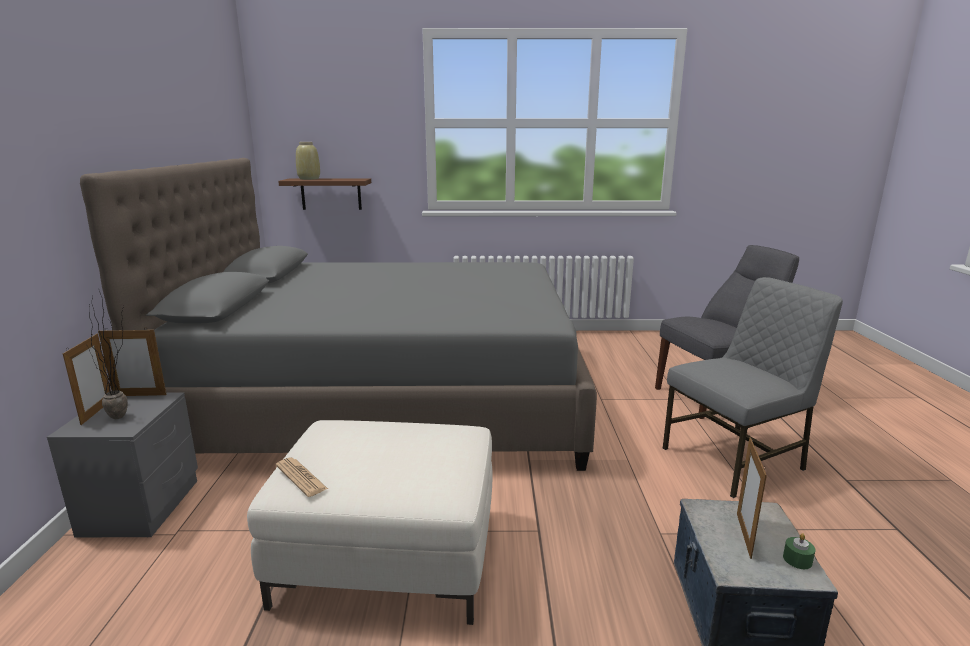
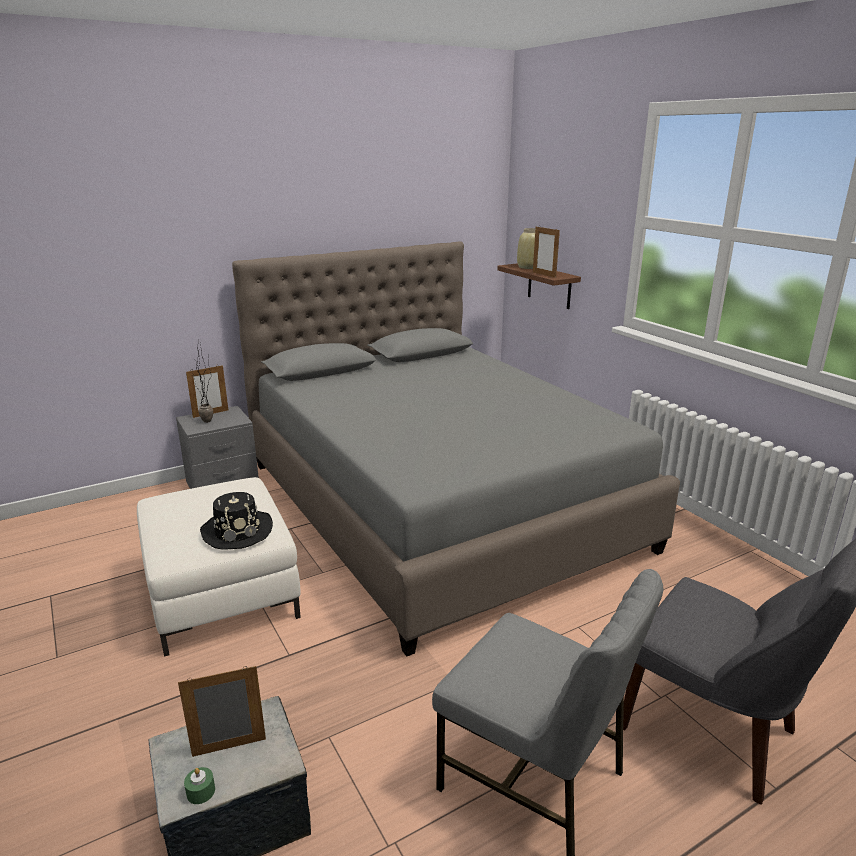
camera: 60 degrees right, 5 degrees up
picture frame [98,327,167,396] -> picture frame moved to [533,225,560,278]
newspaper [276,458,328,497] -> none
none -> black hat [200,492,273,550]

